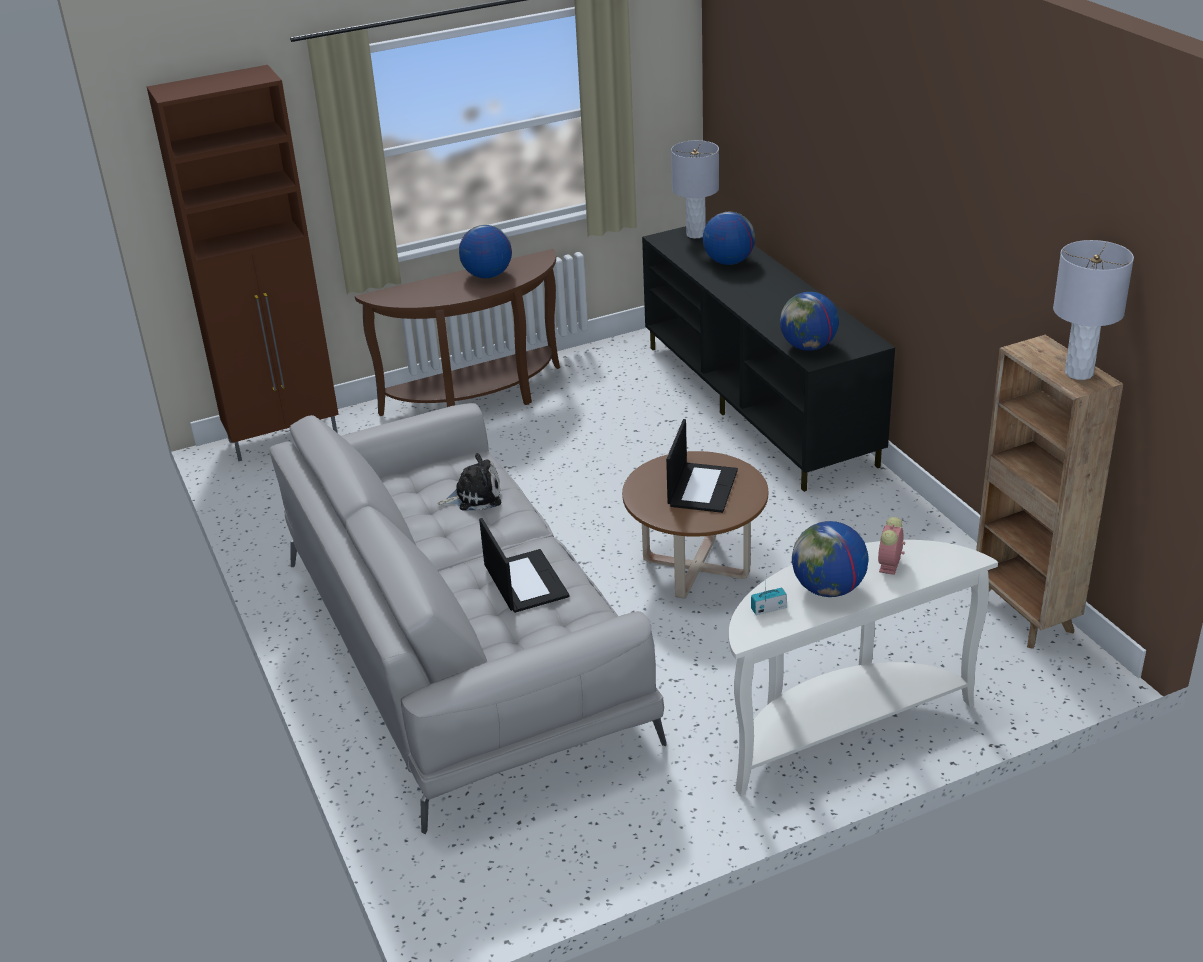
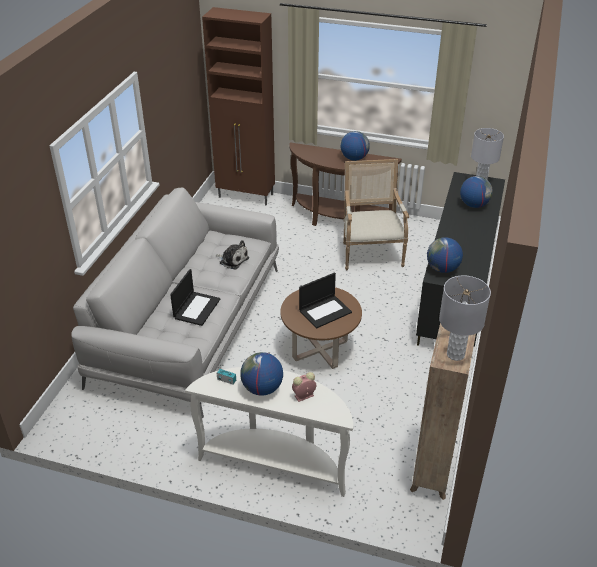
camera: 40 degrees right, 5 degrees up
none -> armchair [343,159,409,270]

